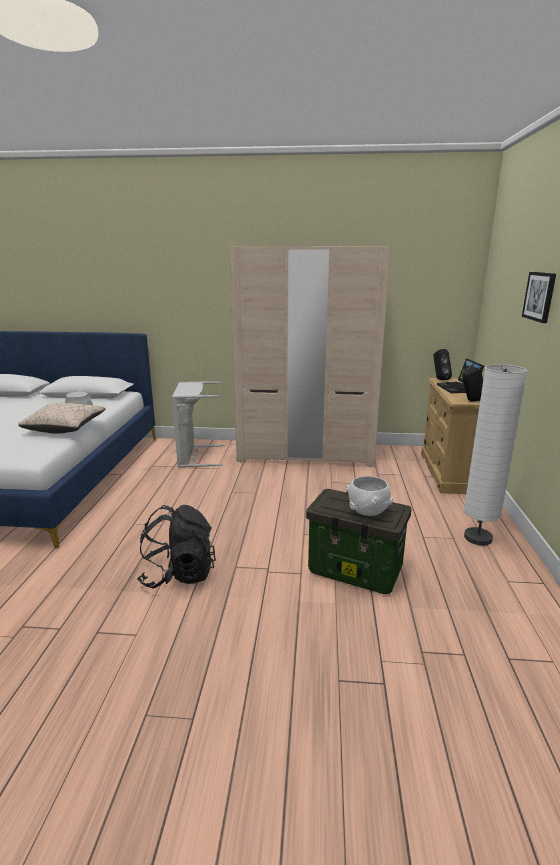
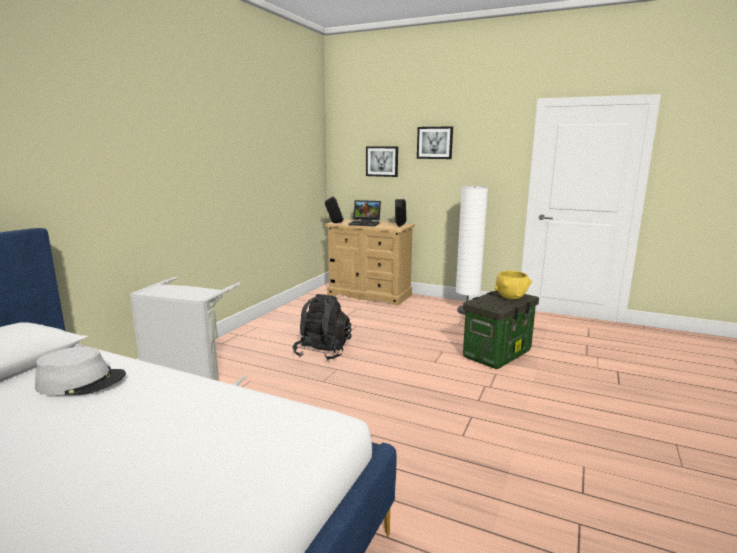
camera: 70 degrees left, 5 degrees down
beige pillow [18,403,106,433] -> none
black backpack [137,505,216,589] -> black backpack moved to [293,294,352,361]
beige wardrobe [229,246,391,467] -> none
white bowl [346,476,393,516] -> yellow bowl [494,271,532,300]
none -> picture [366,146,398,177]

